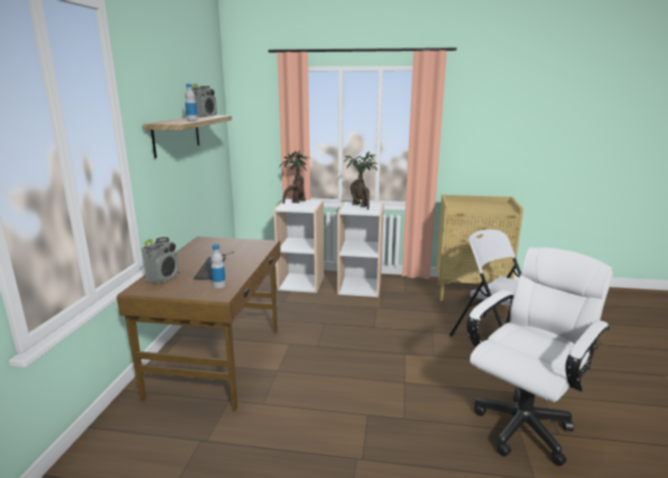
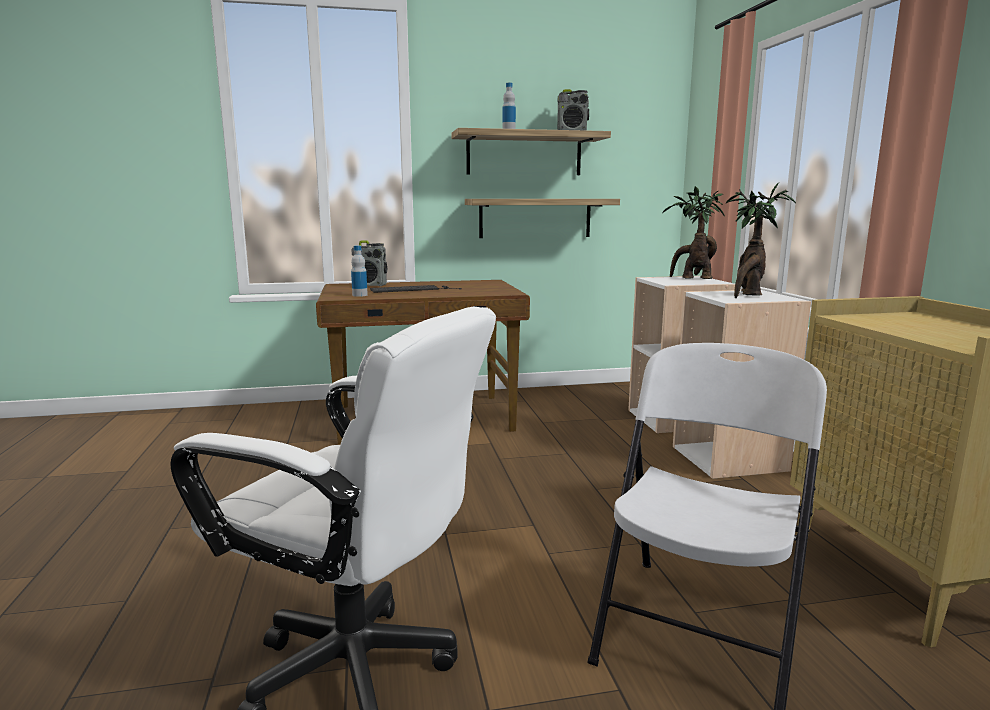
camera: 70 degrees right, 5 degrees down
none -> shelf [465,199,620,238]

